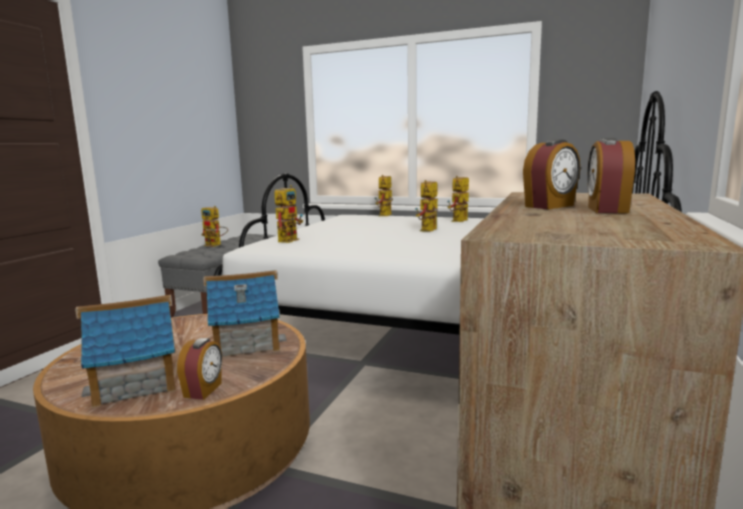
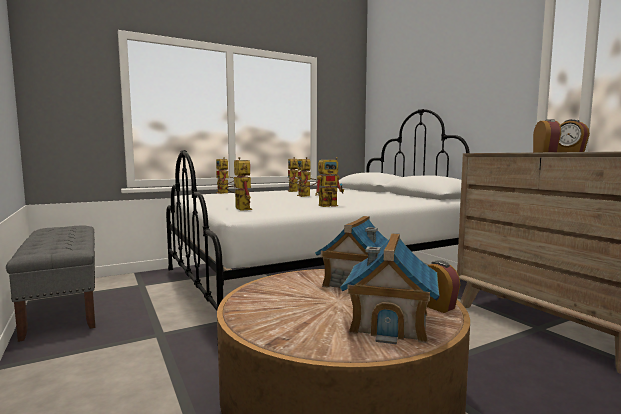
camera: 50 degrees left, 5 degrees down
toy robot [201,206,228,247] -> toy robot moved to [315,157,344,207]

